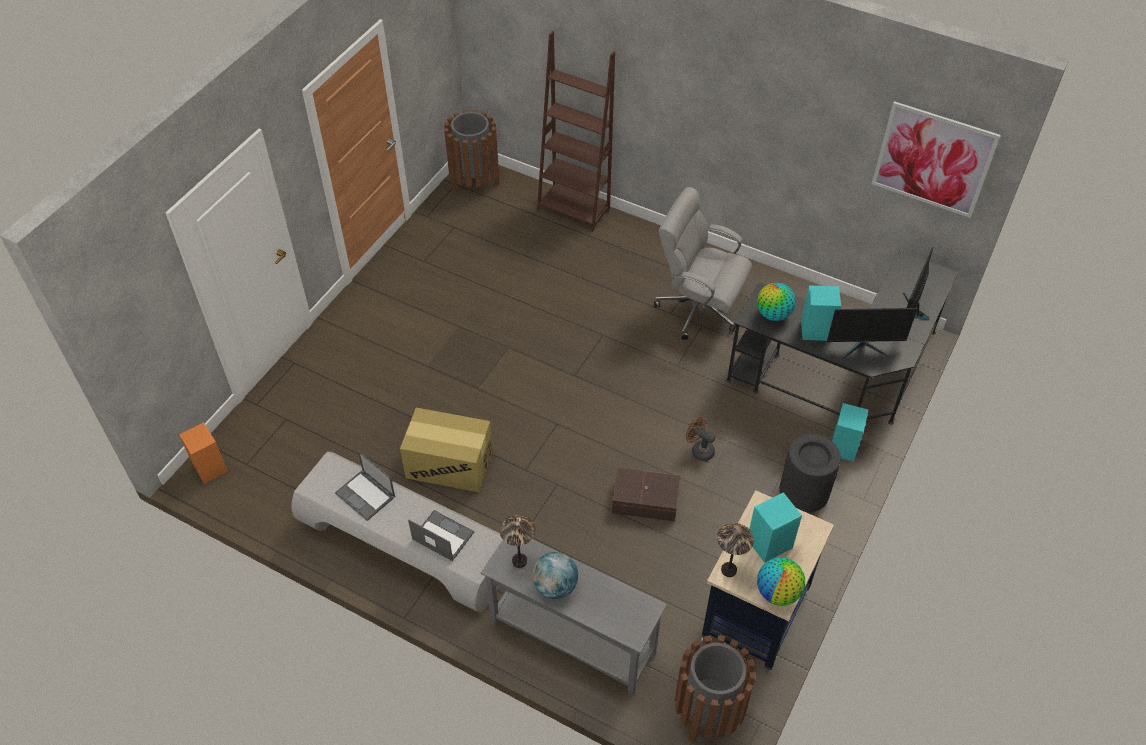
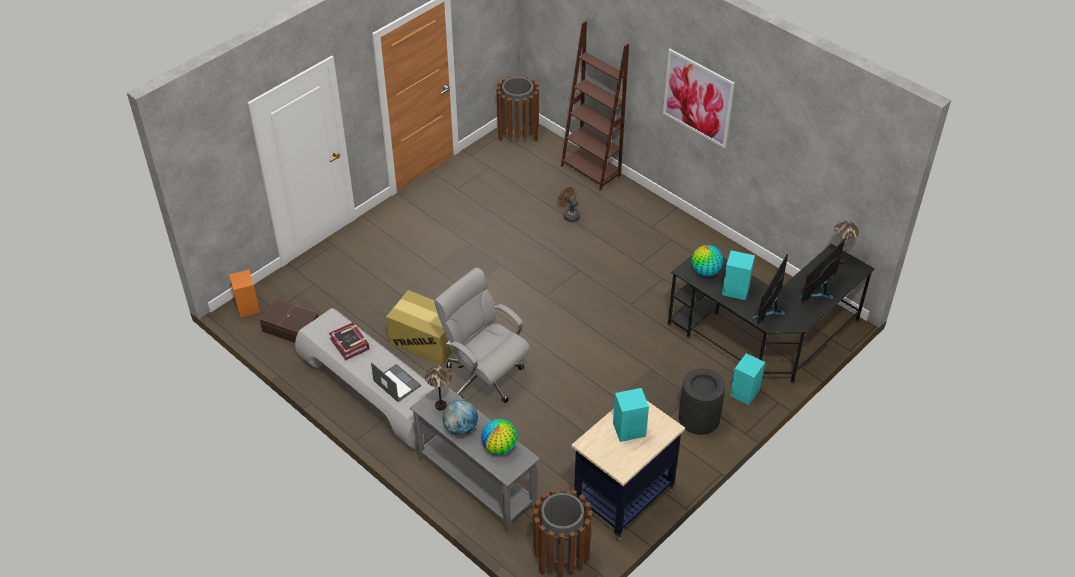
camera: 15 degrees right, 5 degrees down
laptop [335,451,395,521] -> book [329,322,369,360]
brown storage box [612,467,680,521] -> brown storage box moved to [260,299,319,343]
grey office chair [654,187,752,340] -> grey office chair moved to [434,267,530,403]
brown fan [686,416,715,461] -> brown fan moved to [558,187,580,222]
table lamp [717,523,754,577] -> table lamp moved to [834,220,859,264]
globe [757,557,805,606] -> globe moved to [481,419,517,455]
monitor [827,308,917,359] -> monitor turned 105 degrees clockwise [752,254,788,324]
picture [872,101,1001,218] -> picture moved to [663,49,735,148]

